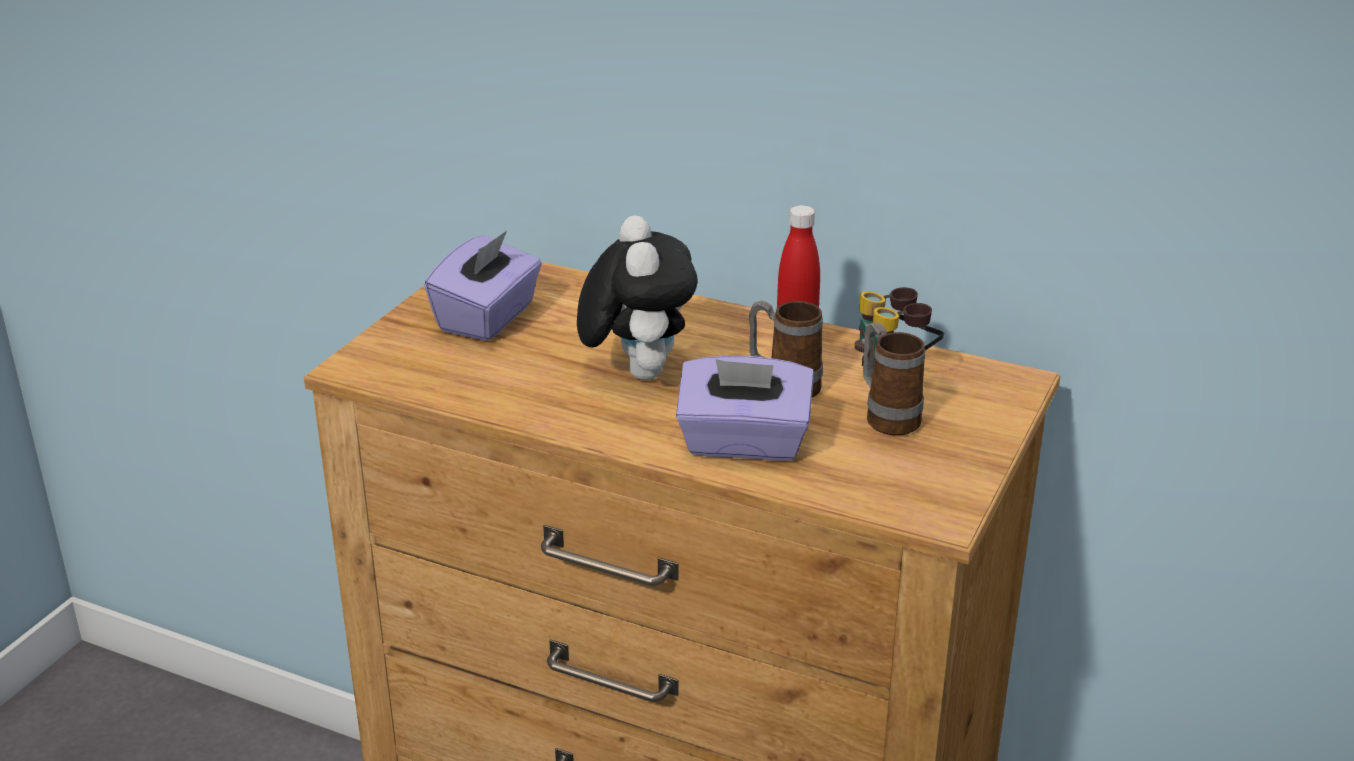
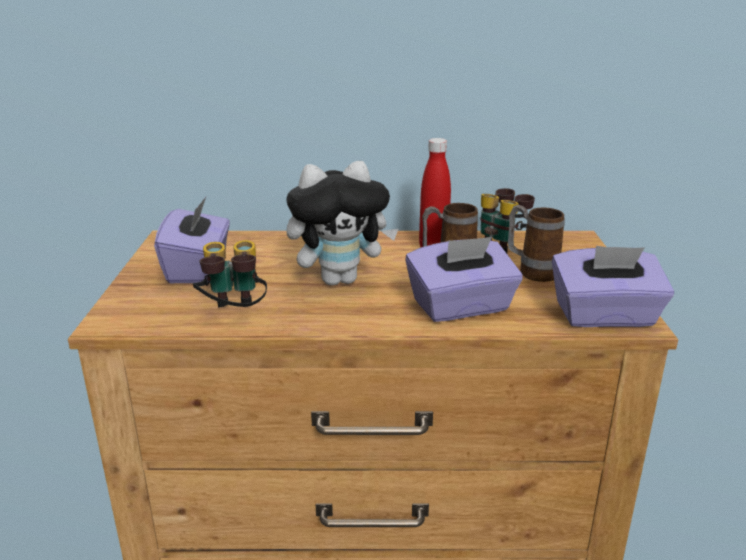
camera: 25 degrees left, 5 degrees down
plush toy [577,215,697,380] -> plush toy turned 105 degrees clockwise [286,161,398,286]
none -> binoculars [193,240,267,308]
none -> purple tissue box [552,246,674,327]

